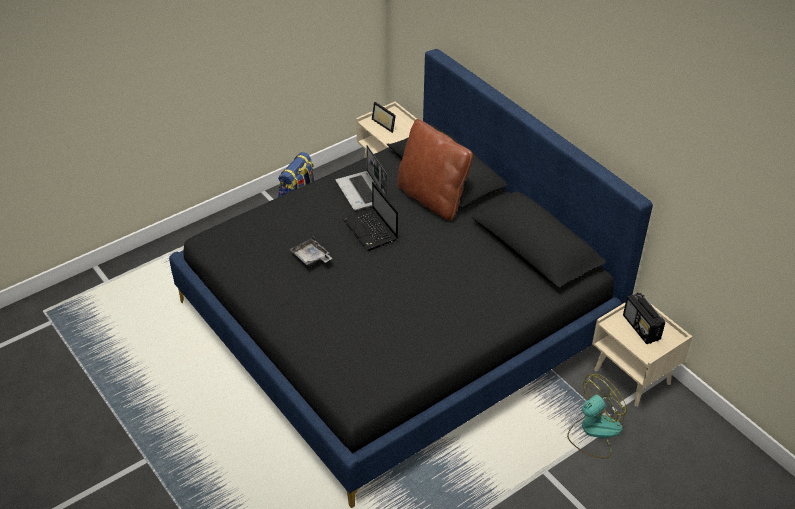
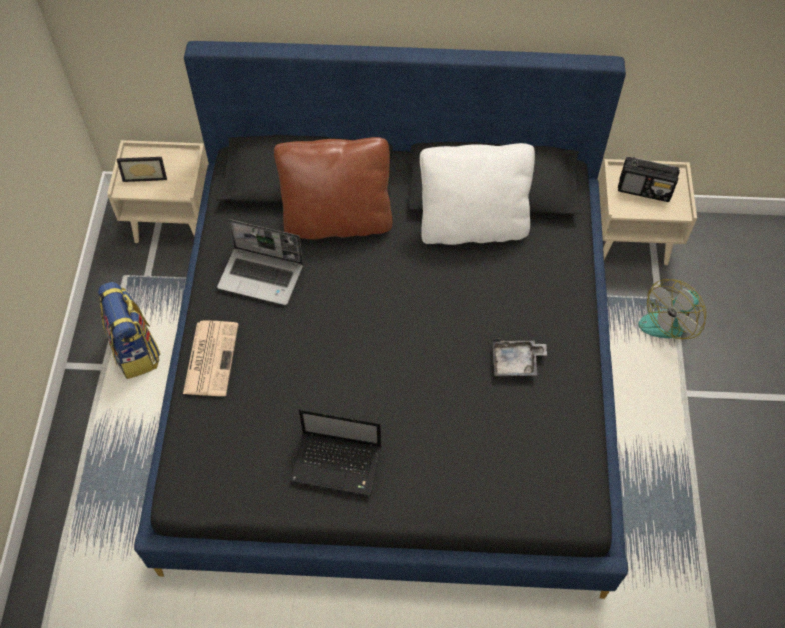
camera: 50 degrees left, 15 degrees up
grey tray [289,236,332,266] -> grey tray moved to [493,339,547,376]
laptop [343,182,398,251] -> laptop moved to [290,409,381,496]
fan [567,374,627,458] -> fan turned 135 degrees counterclockwise [638,279,706,339]
none -> newspaper [183,320,239,396]
none -> white pillow [420,143,535,245]

